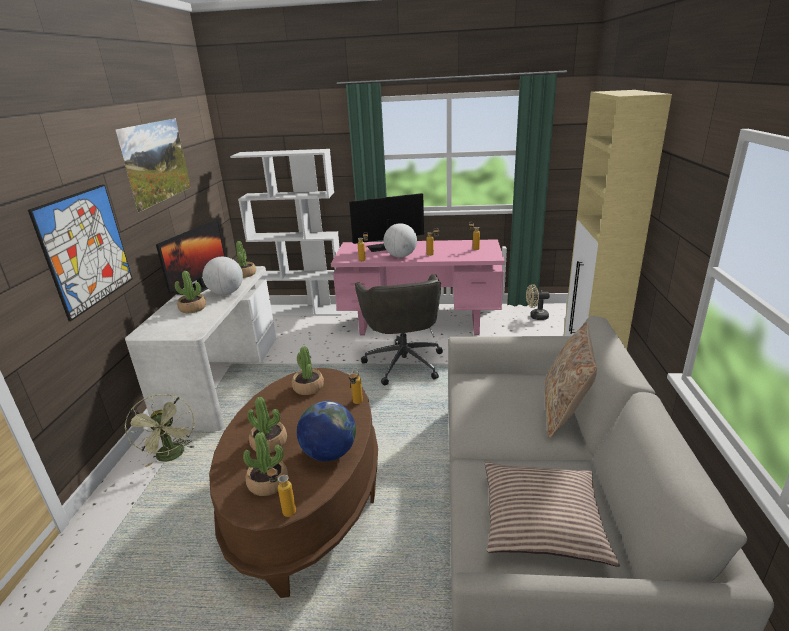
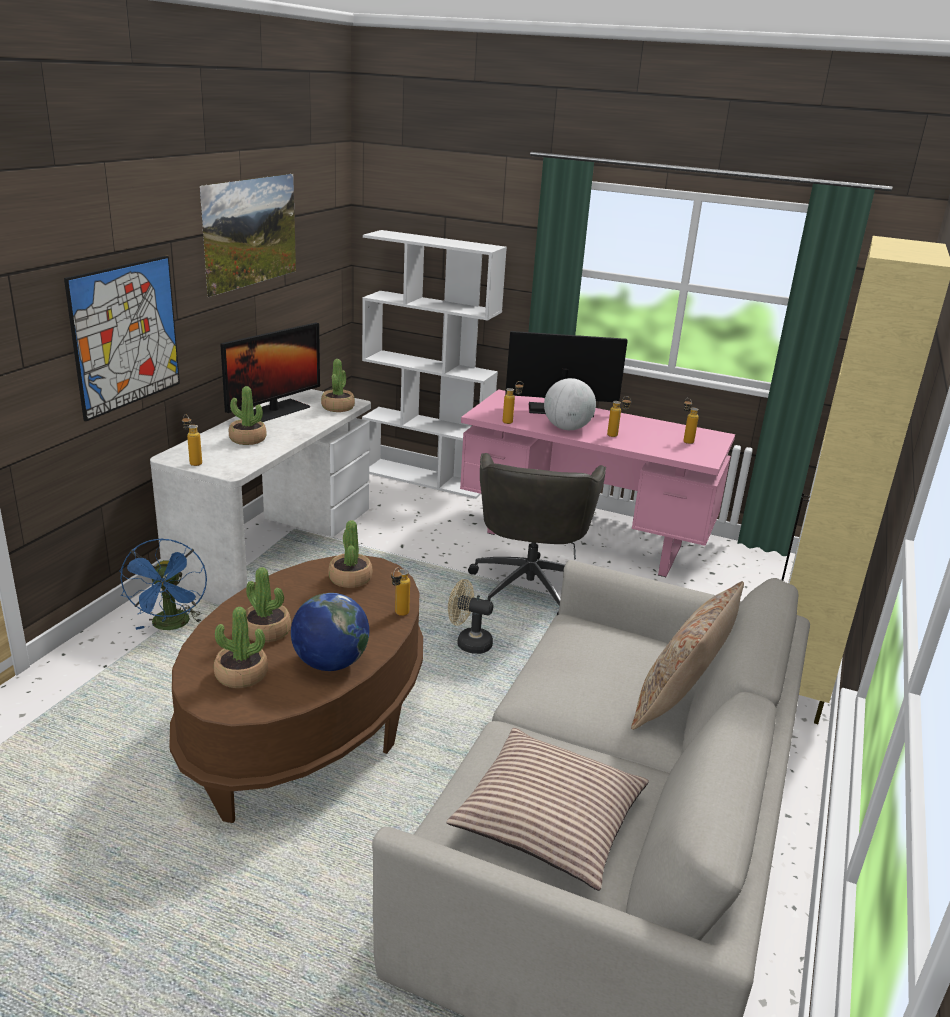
camera: 15 degrees right, 0 degrees up
green fan [125,394,195,467] -> blue fan [119,538,207,630]
globe [203,257,243,295] -> none
bottle [267,467,296,517] -> bottle moved to [182,414,202,466]
beige fan [526,284,550,320] -> beige fan moved to [448,579,493,654]

